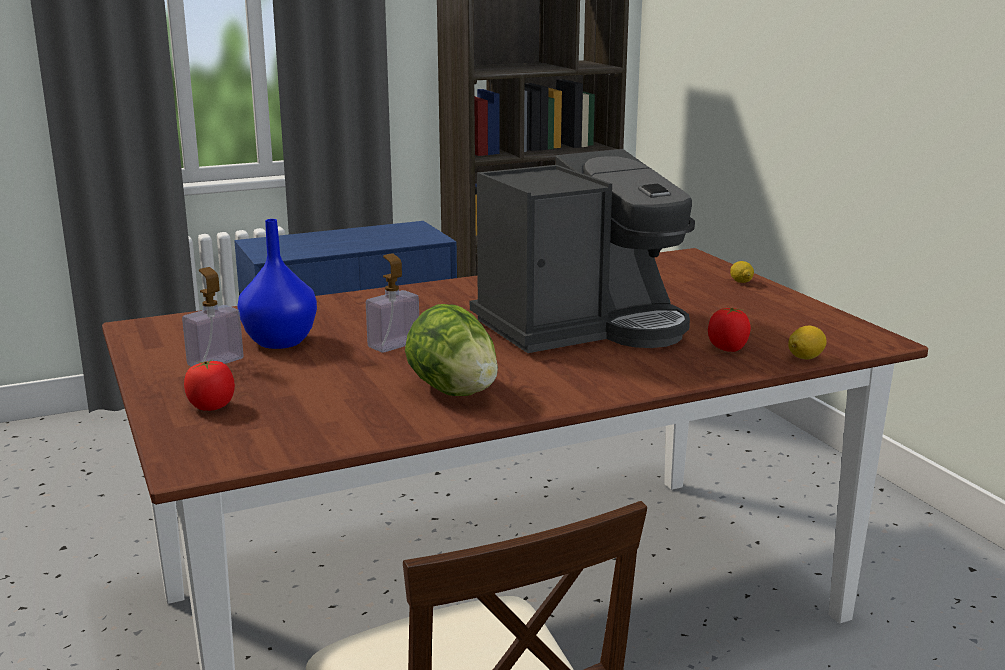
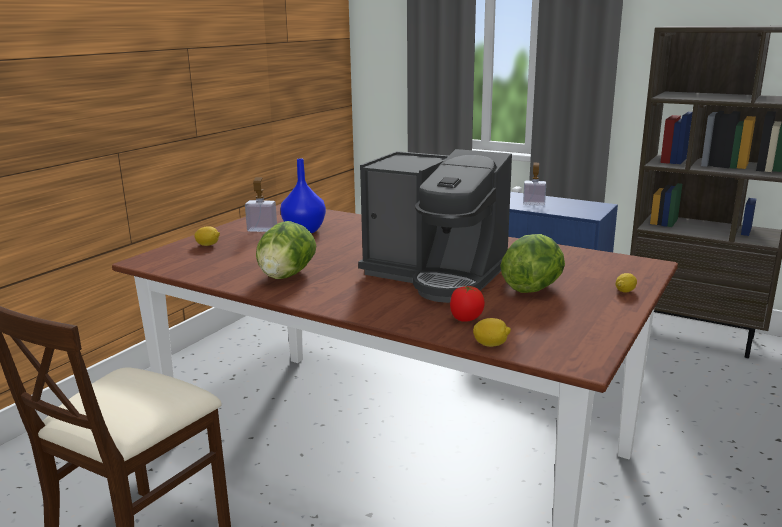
camera: 55 degrees right, 0 degrees up
tomato [184,359,235,411] -> lemon [194,226,220,246]
soap dispenser [366,253,419,352] -> soap dispenser moved to [523,163,546,205]
none -> lettuce [500,234,565,293]

